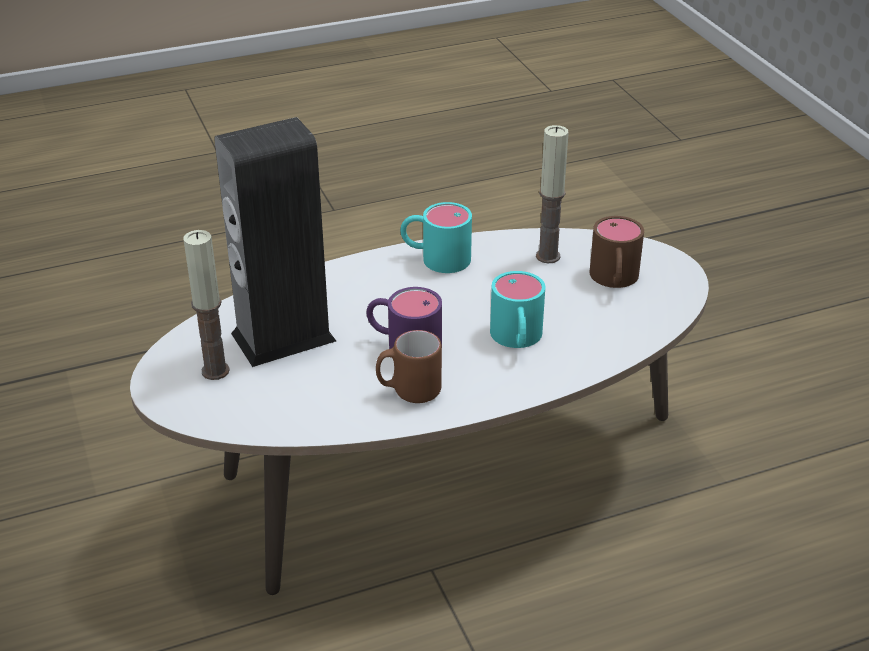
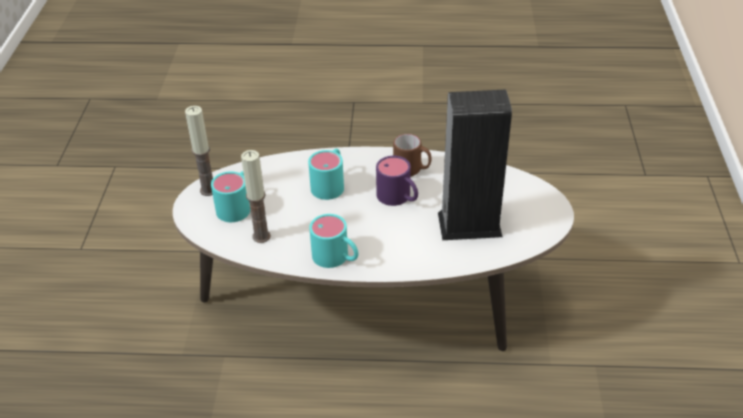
camera: 155 degrees left, 5 degrees up
candle [183,230,230,380] -> candle moved to [185,106,213,196]
brown mug [589,216,644,288] -> turquoise mug [211,171,250,222]

